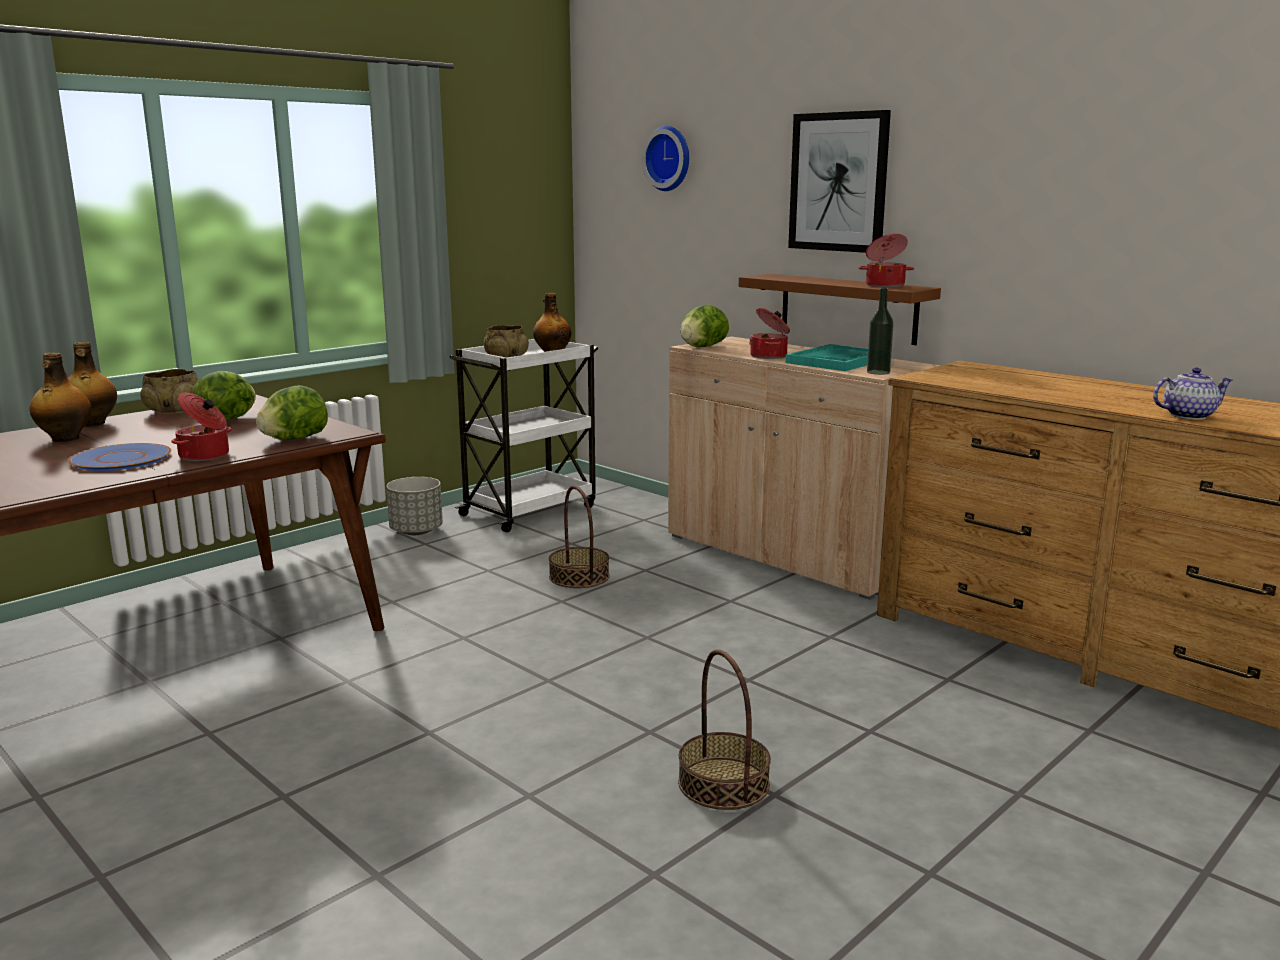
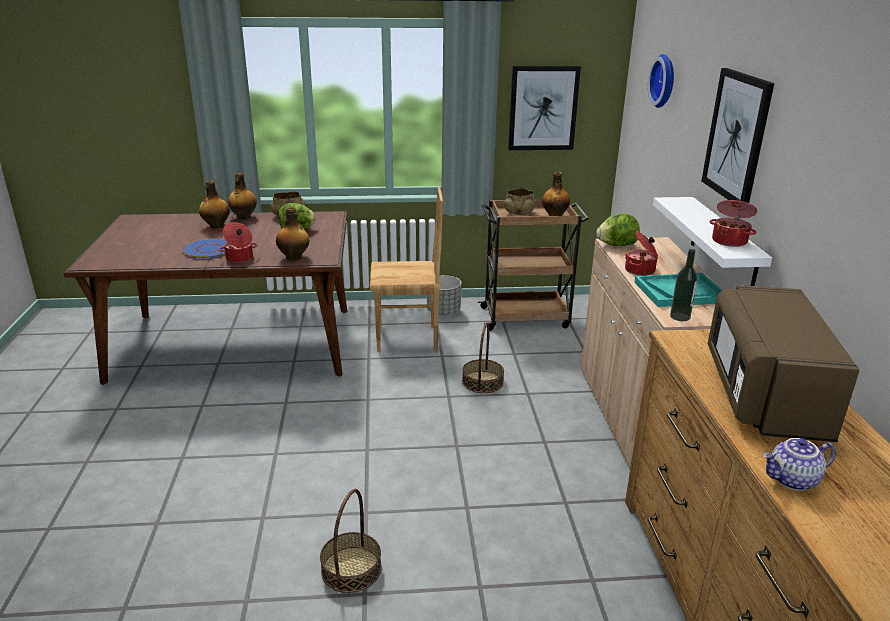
camera: 40 degrees right, 10 degrees up
lettuce [256,385,328,440] -> bottle [276,207,309,260]
white cart [449,339,598,532] -> brown cart [478,200,589,331]
brown shelf [739,274,941,345] -> white shelf [653,197,772,286]
teapot [1153,368,1233,420] -> teapot turned 135 degrees clockwise [763,438,836,491]
none -> brown chair [370,187,443,352]
none -> picture [508,66,581,150]
none -> brown microwave [708,285,860,442]

